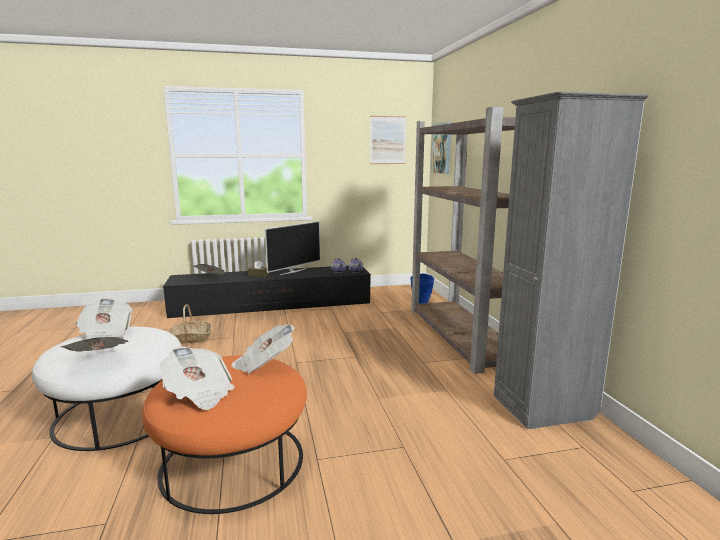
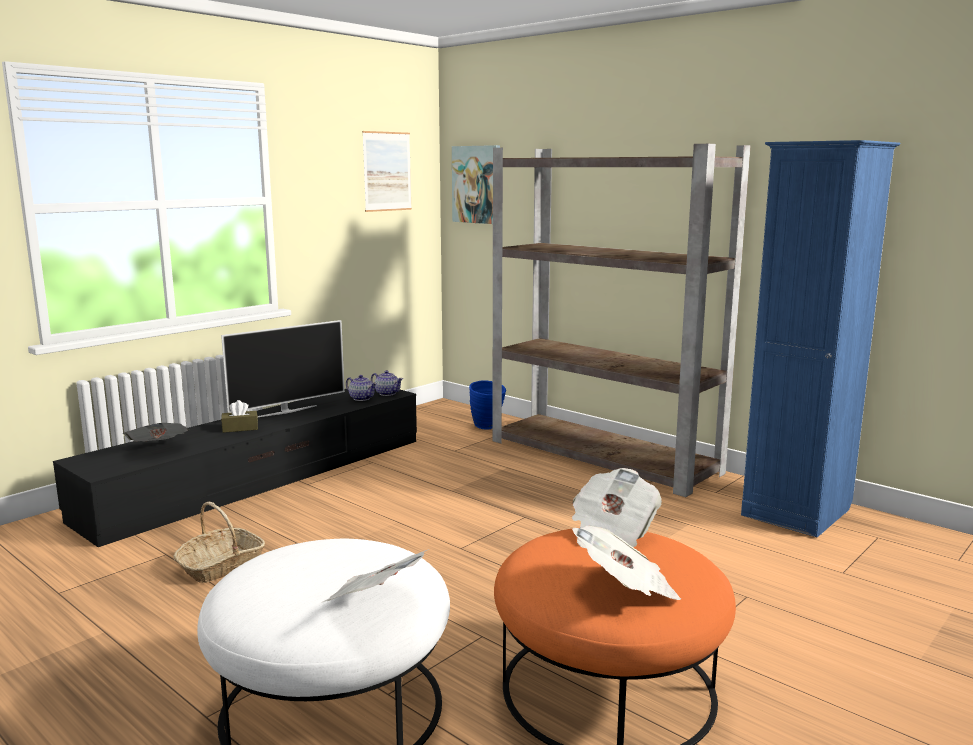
camera: 35 degrees left, 0 degrees up
newspaper [76,298,133,339] -> none
television [265,221,320,275] -> television turned 45 degrees clockwise [221,320,345,417]
grey cabinet [494,92,649,429] -> blue cabinet [741,140,900,537]

